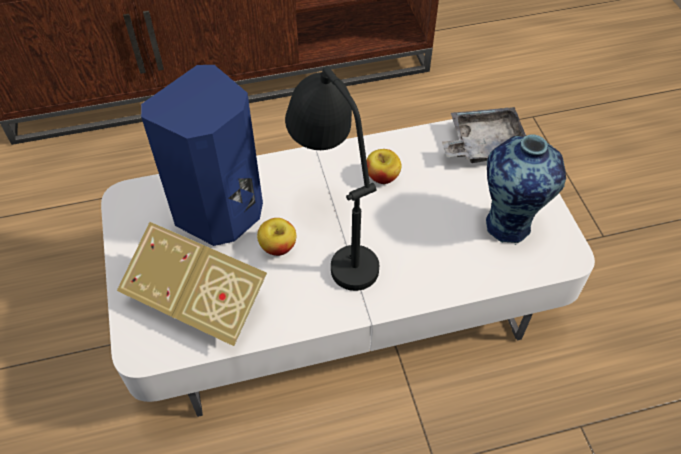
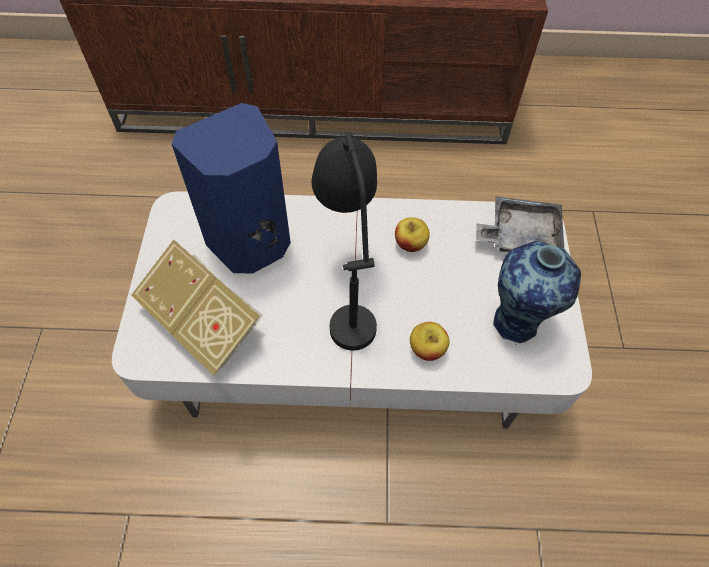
camera: 15 degrees right, 5 degrees up
apple [257,218,296,256] -> apple moved to [410,322,449,361]

